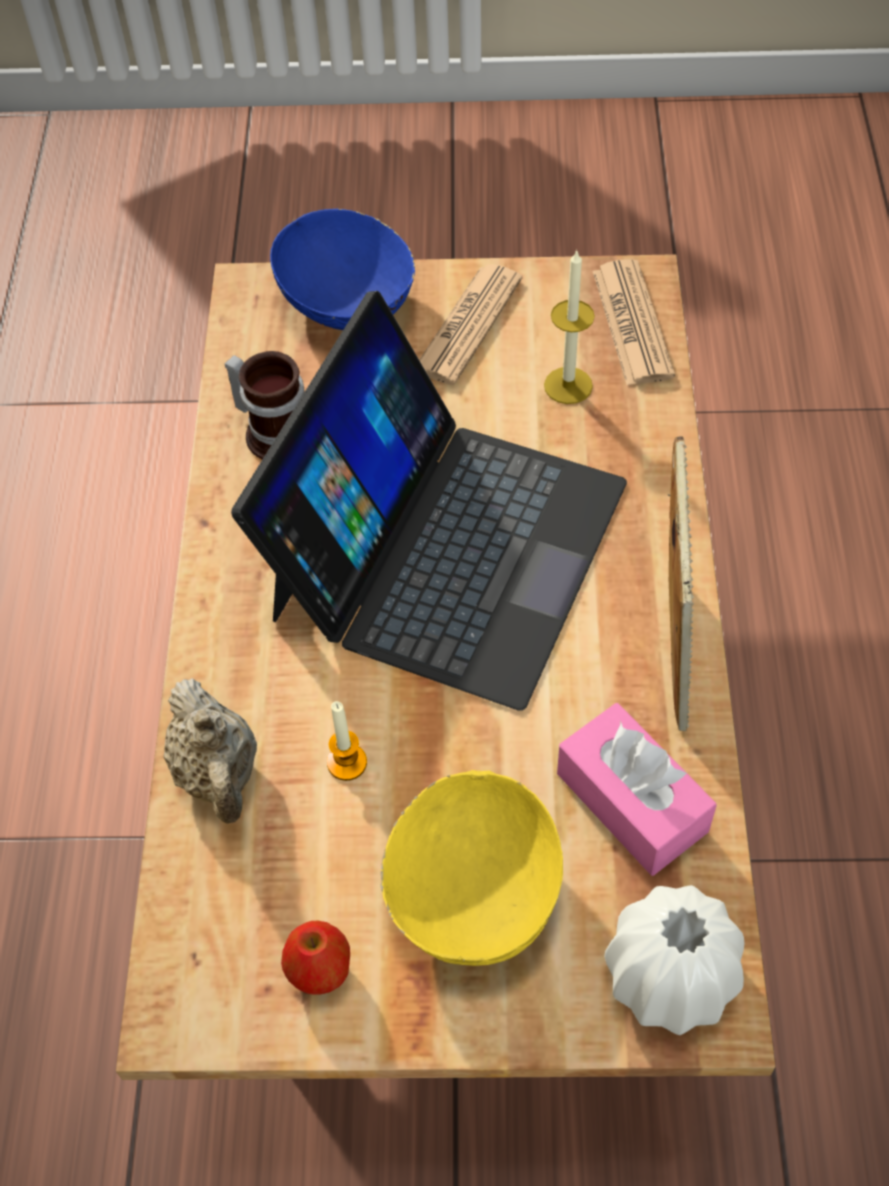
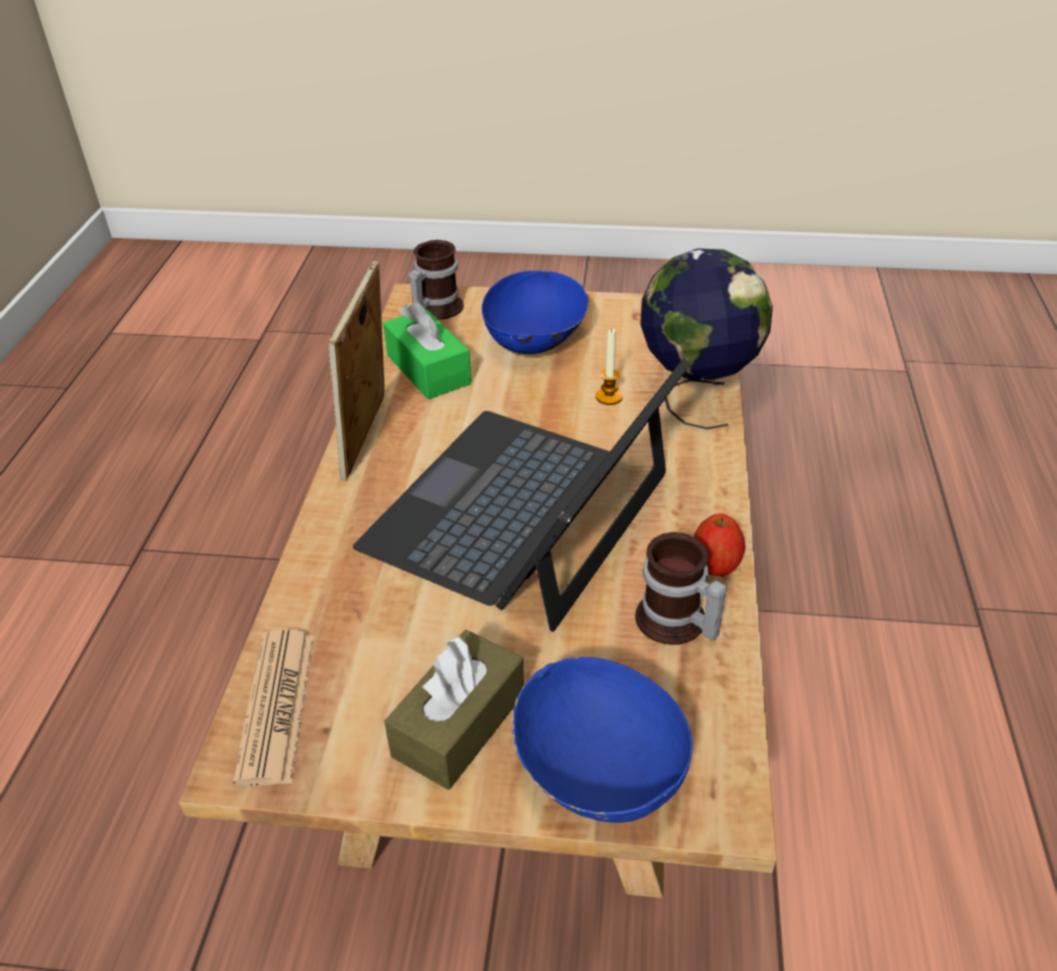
camera: 175 degrees left, 15 degrees down
beige teapot [163,678,257,824] -> globe [640,248,773,429]
apple [281,921,350,995] -> apple moved to [694,514,745,577]
yellow bowl [380,770,563,966] -> blue bowl [482,271,590,354]
newspaper [419,264,522,385] -> brown tissue box [384,630,524,790]
candle [544,249,595,404] -> none
pink tissue box [557,703,717,876] -> green tissue box [383,301,471,399]
white vase [604,885,745,1035] -> mug [409,240,464,320]

